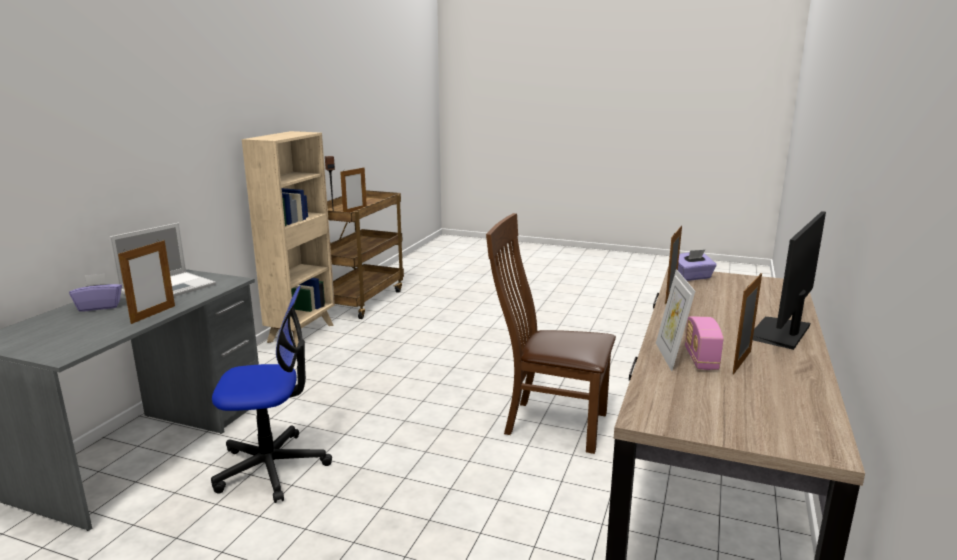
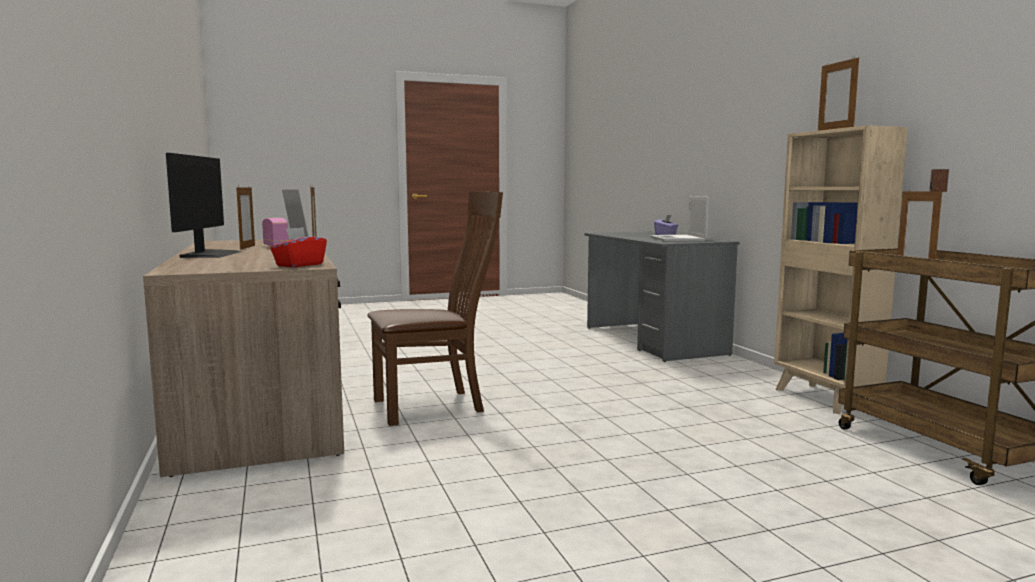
camera: 140 degrees right, 10 degrees down
picture frame [118,240,175,324] -> picture frame moved to [818,56,859,131]
office chair [211,286,332,503] -> none
purple tissue box [678,250,717,281] -> red tissue box [270,227,327,267]

